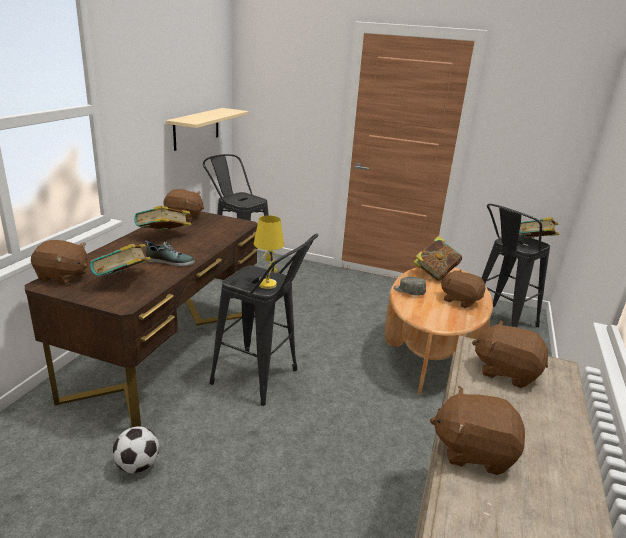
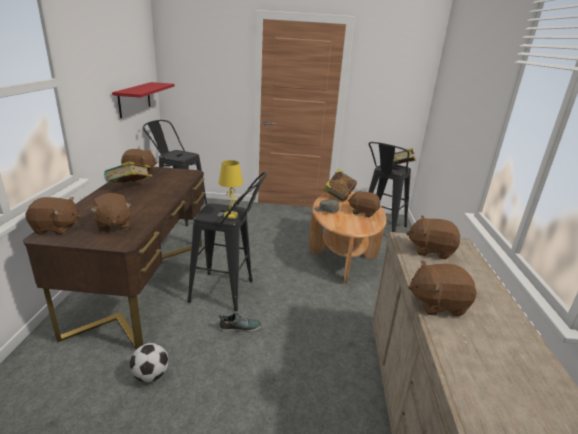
camera: 15 degrees left, 0 degrees up
book [90,244,151,277] -> brown plush toy [90,193,132,233]
shoe [144,240,195,266] -> shoe moved to [219,313,261,332]
beige shelf [166,108,249,151] -> red shelf [112,82,175,118]

